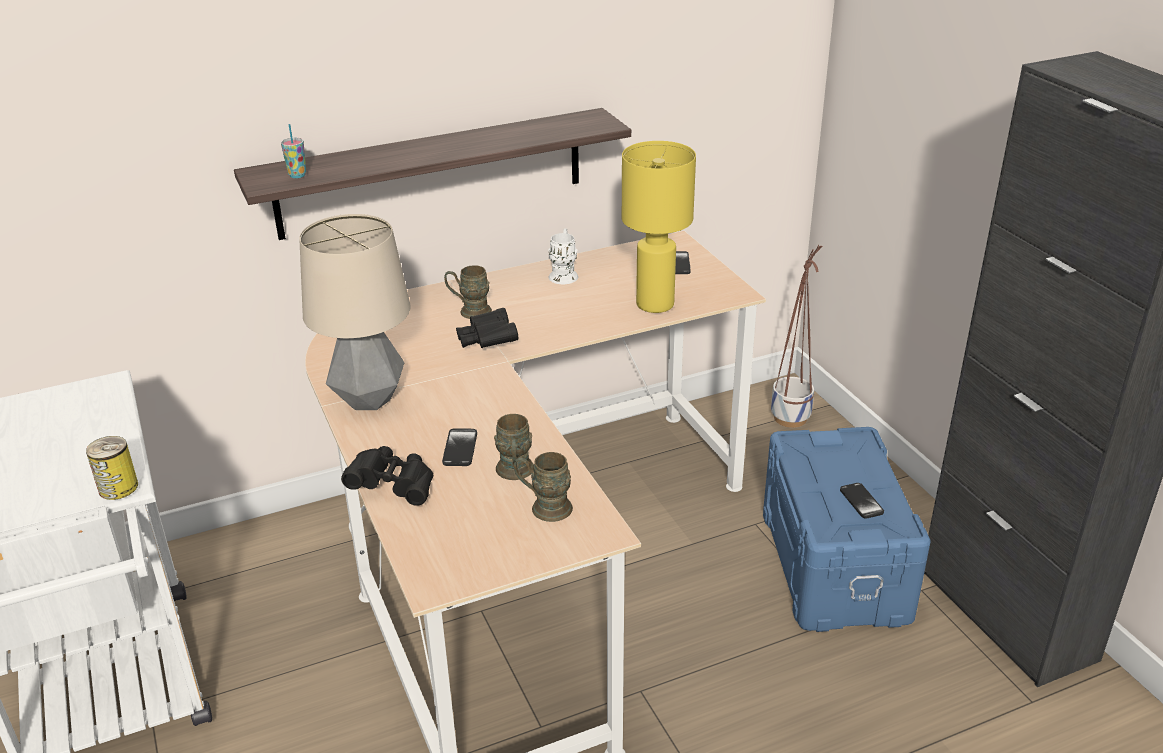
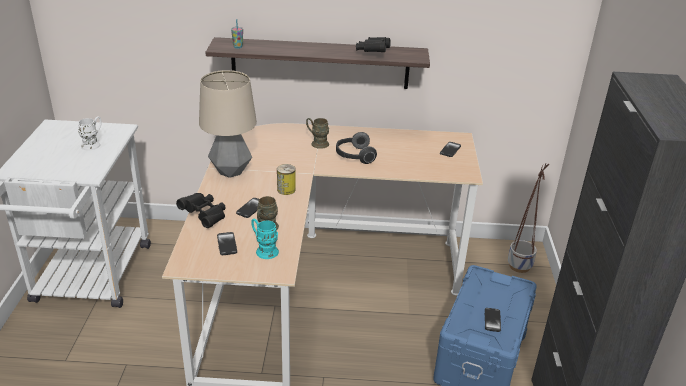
camera: 25 degrees right, 0 degrees up
can [86,436,138,500] -> can moved to [277,164,296,195]
black binoculars [456,308,518,348] -> black binoculars moved to [356,37,391,52]
brown mug [514,452,573,522] -> turquoise mug [251,218,279,259]
white mug [548,228,578,284] -> white mug moved to [78,117,102,150]
yellow table lamp [622,141,696,313] -> none
none -> phone [217,232,237,255]
none -> headphones [336,132,377,164]

